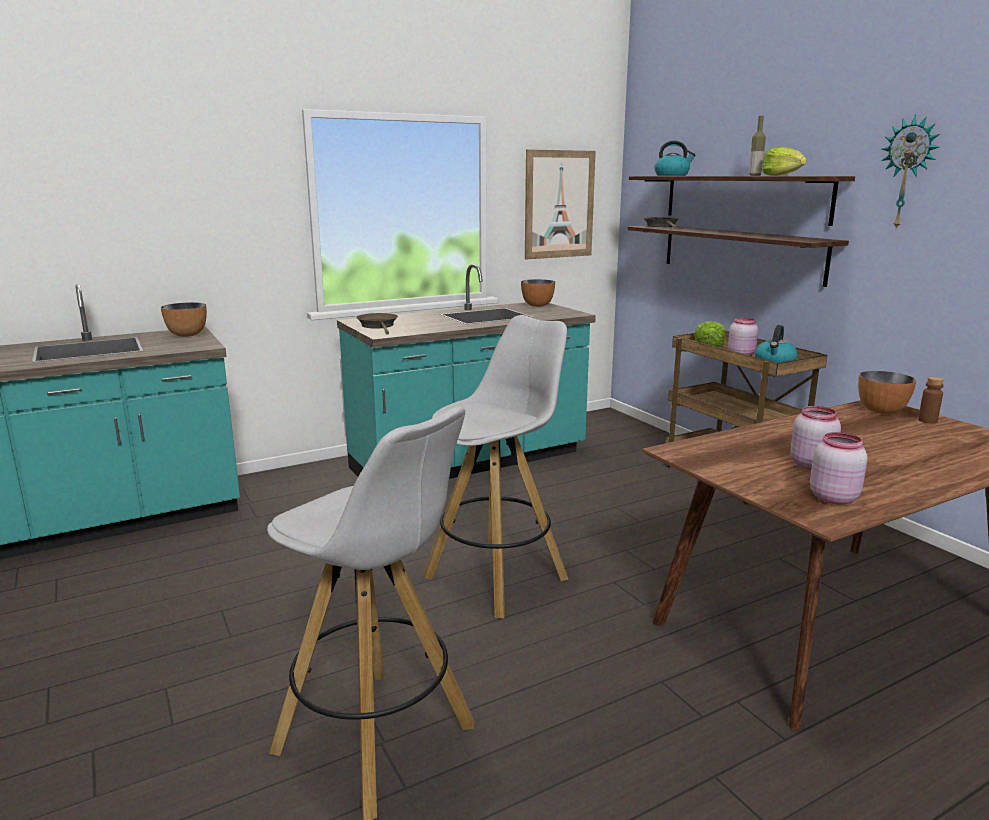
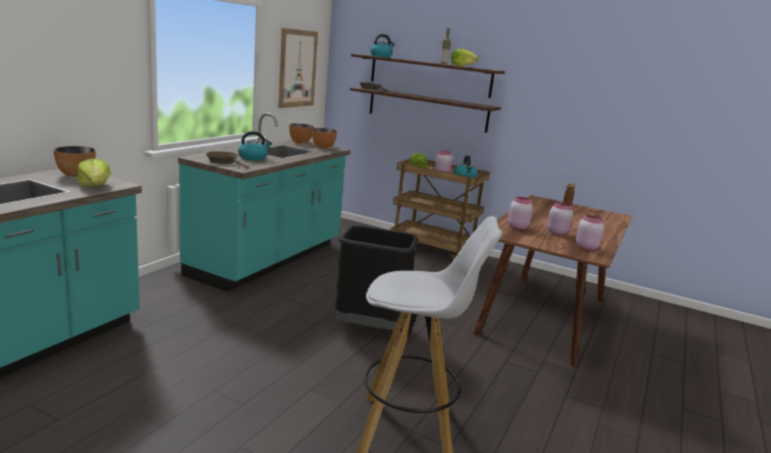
camera: 35 degrees left, 0 degrees up
white stool [424,315,568,619] -> black trash can [335,225,419,330]
bowl [858,371,916,414] -> bowl moved to [312,128,337,148]
wall clock [881,115,940,230] -> none
none -> lettuce [77,159,111,186]
none -> kettle [238,131,272,161]
none -> pink jar [508,197,533,230]

